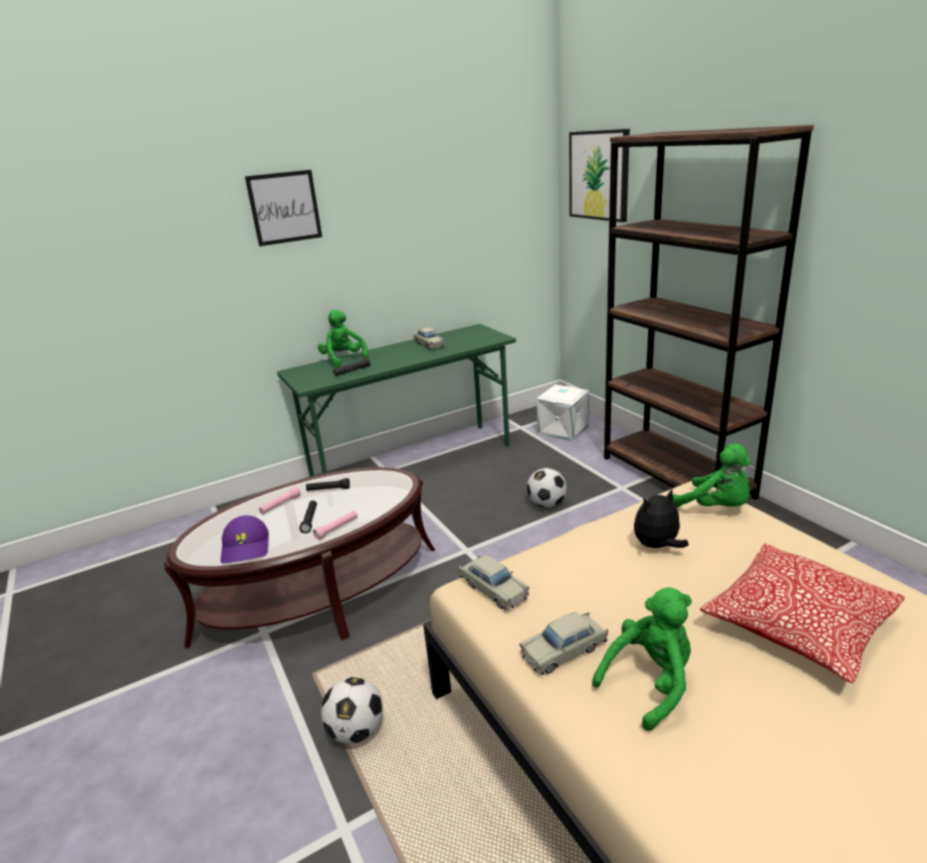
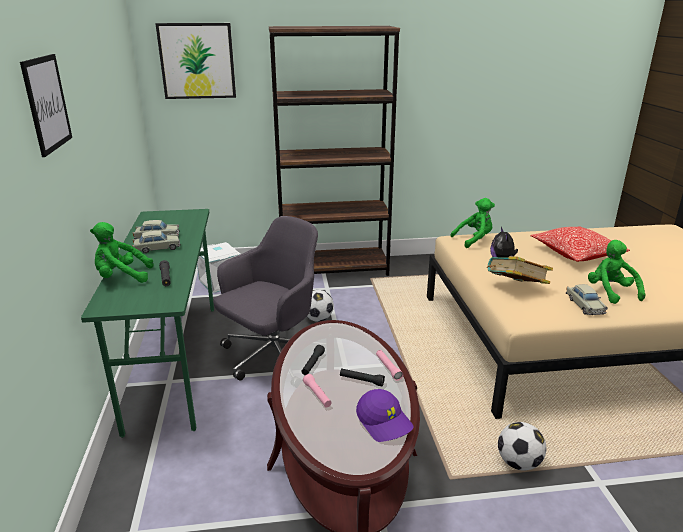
camera: 70 degrees left, 0 degrees up
purple cap [221,515,269,563] -> purple cap turned 45 degrees clockwise [356,389,414,442]
beige toy car [459,555,529,610] -> beige toy car moved to [132,231,181,253]
none -> grey office chair [213,216,318,381]
none -> book [487,256,553,284]

